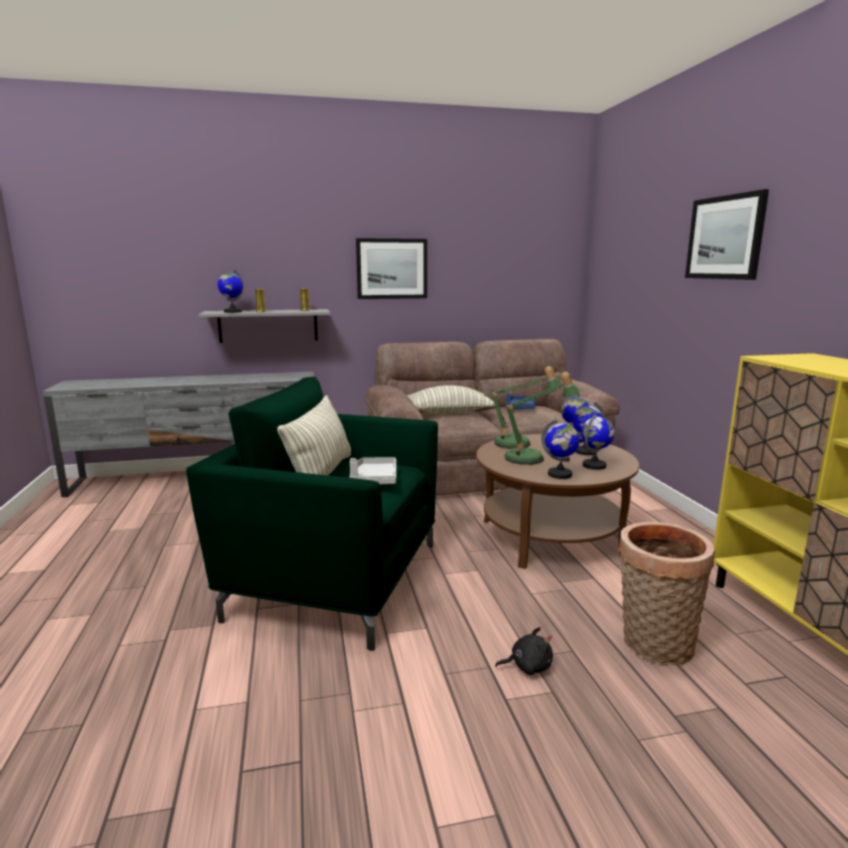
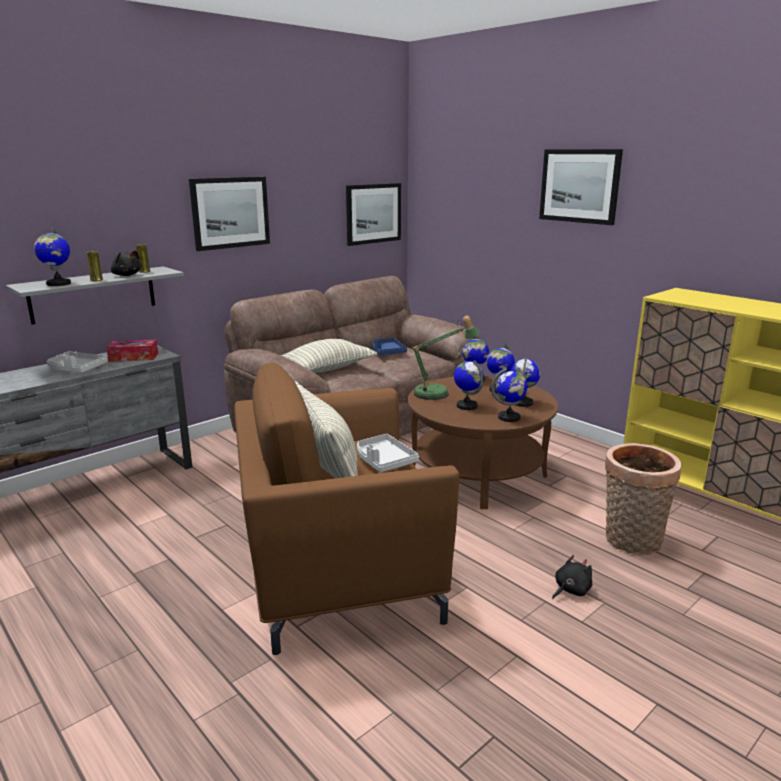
camera: 30 degrees left, 5 degrees up
green armchair [186,377,438,651] -> brown armchair [234,362,460,655]
table lamp [503,372,580,465] -> globe [454,360,484,410]
none -> grey tray [47,351,108,373]
none -> tissue box [106,340,158,362]
none -> black plush toy [111,250,141,276]
none -> picture [346,183,401,246]

